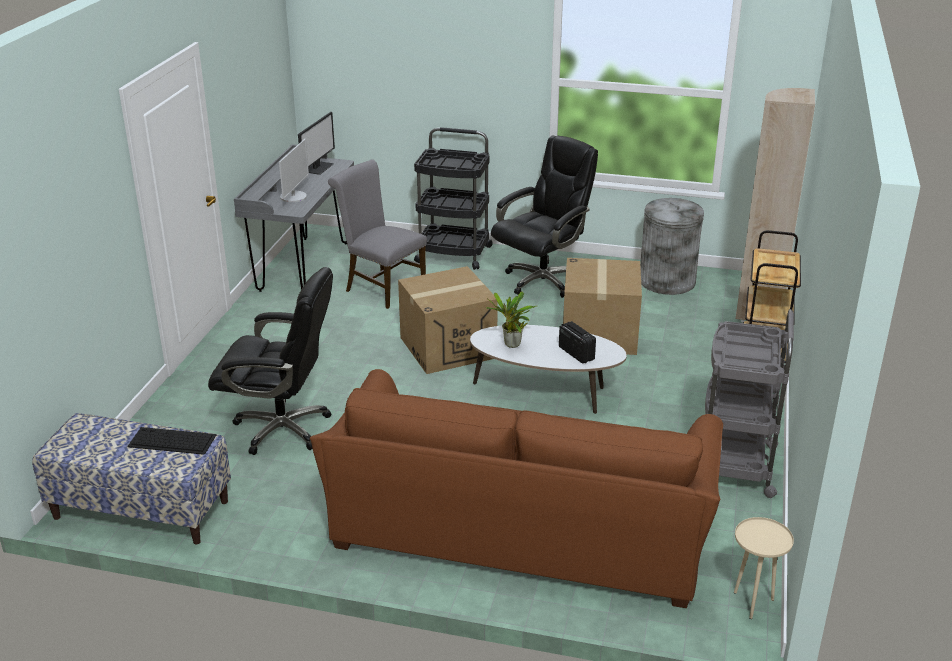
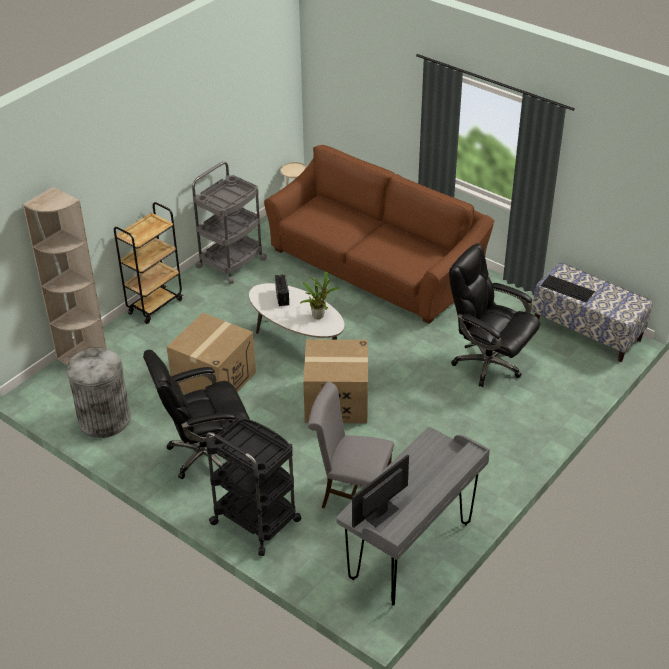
camera: 155 degrees left, 10 degrees up
monitor [279,139,309,202] -> none
grey chair [328,159,427,309] -> grey chair turned 135 degrees clockwise [308,382,394,508]

